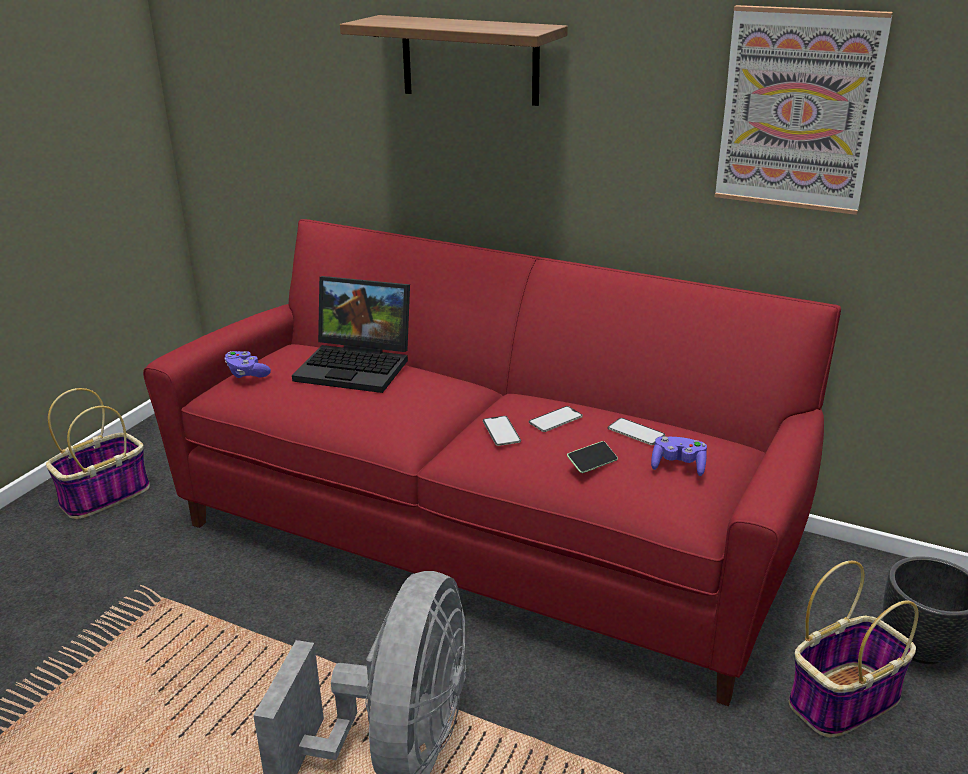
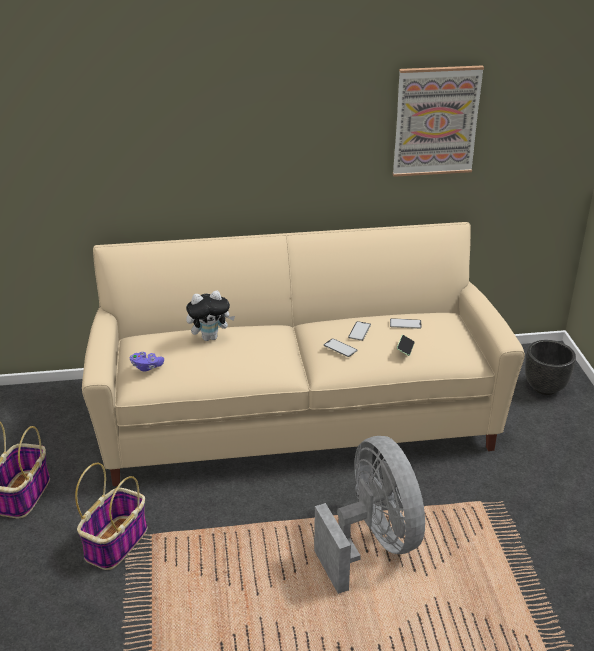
camera: 35 degrees left, 5 degrees up
red sofa [143,219,841,706] -> beige sofa [82,222,525,486]
laptop [292,276,410,393] -> plush toy [186,290,235,341]
shelf [340,15,568,106] -> none
purple game controller [651,436,707,476] -> none
basket [789,560,918,738] -> basket moved to [75,463,147,570]

